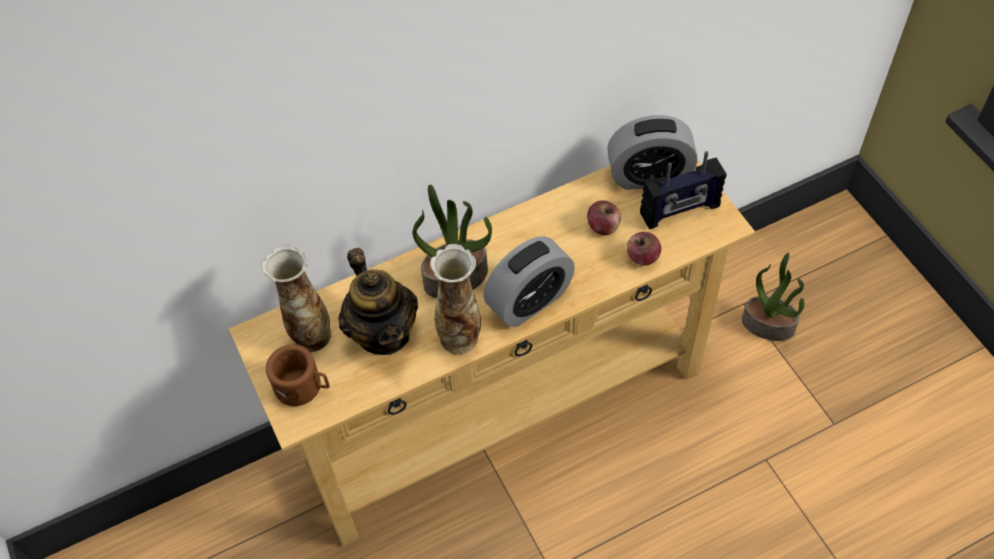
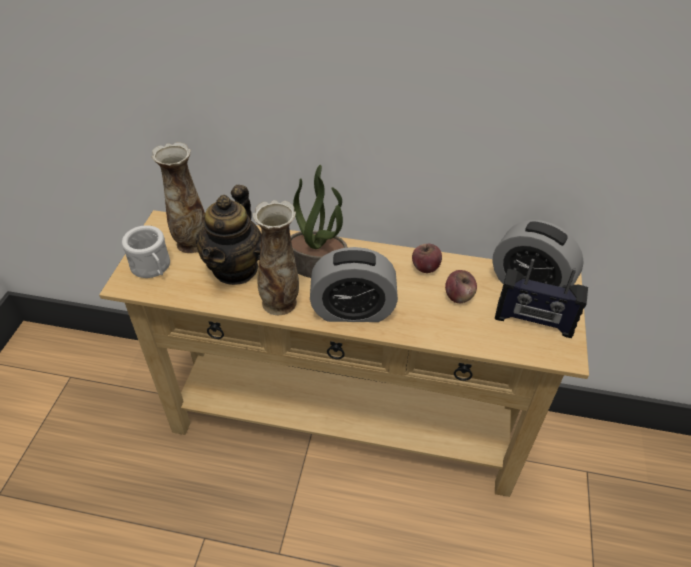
camera: 35 degrees right, 10 degrees down
brown mug [266,345,330,406] -> white mug [122,225,170,278]
apple [627,232,661,266] -> apple moved to [412,244,442,273]
potted plant [742,253,804,341] -> none

